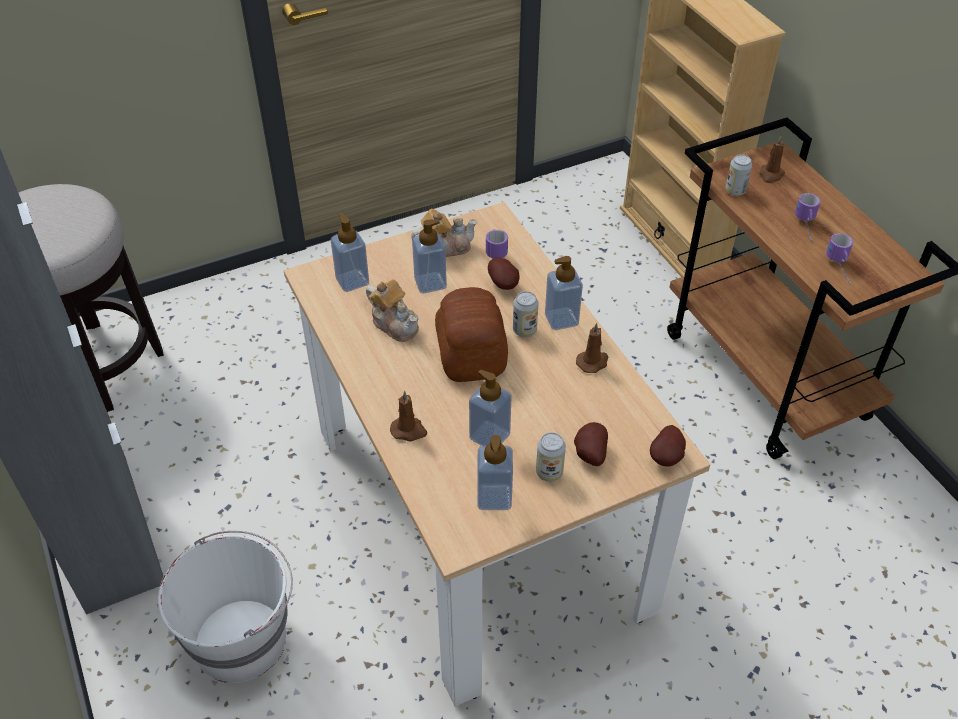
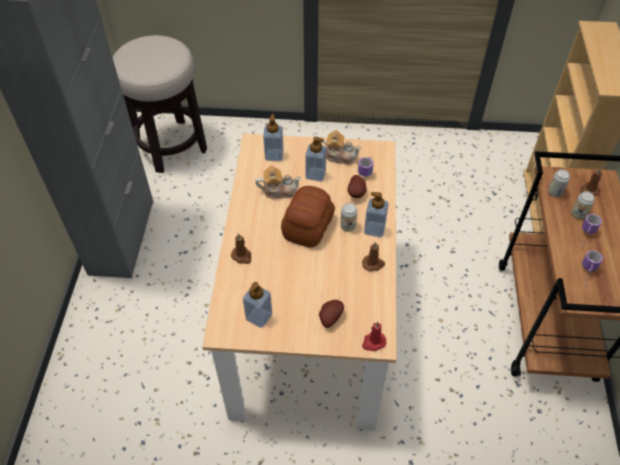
camera: 30 degrees right, 5 degrees up
white bucket [158,531,293,683] -> none
teapot [366,279,419,342] -> teapot turned 75 degrees counterclockwise [255,166,301,199]
soap dispenser [469,370,512,446] -> none
can [536,432,566,482] -> can moved to [571,191,594,219]
potato [650,425,686,466] -> red candle [362,322,386,351]

